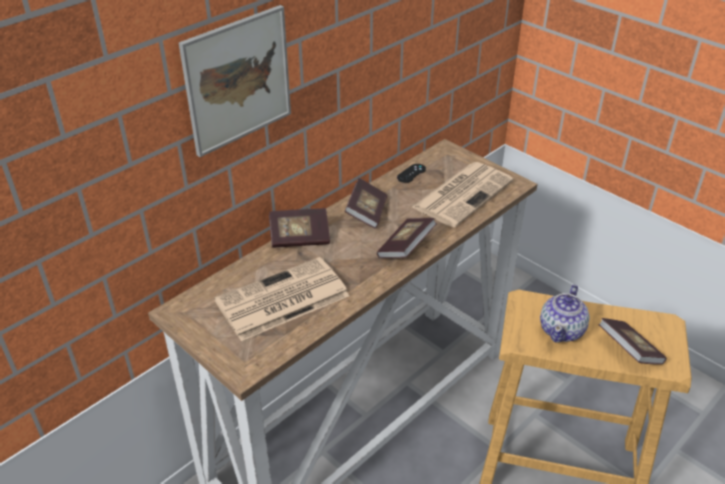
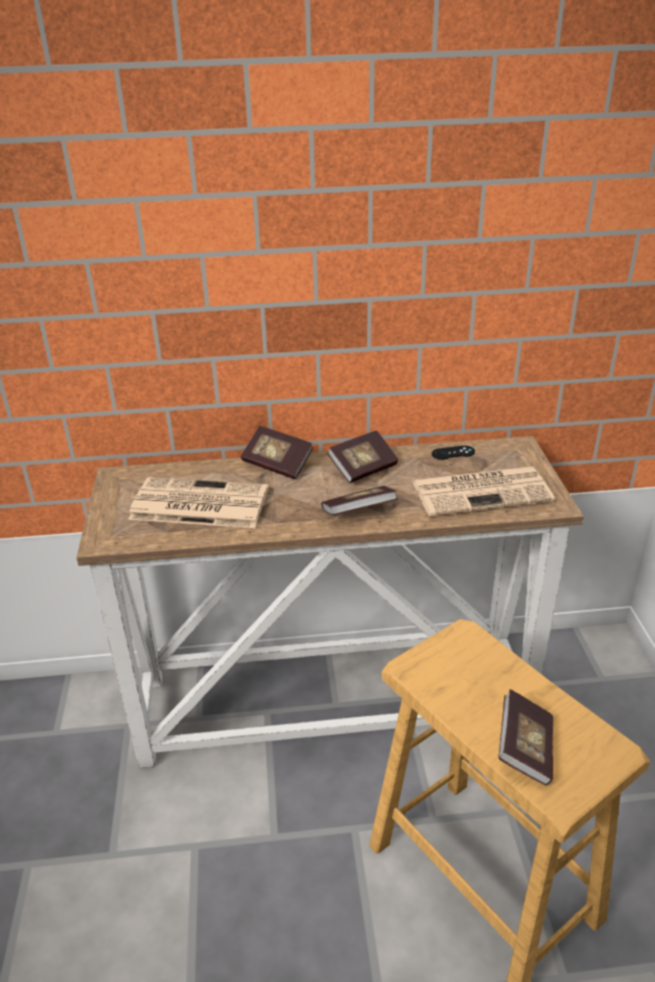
camera: 40 degrees right, 5 degrees down
picture [179,5,291,157] -> none
teapot [540,285,590,343] -> none

